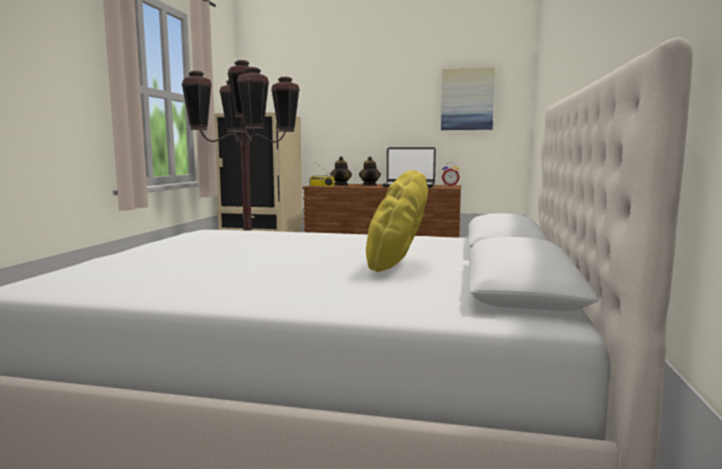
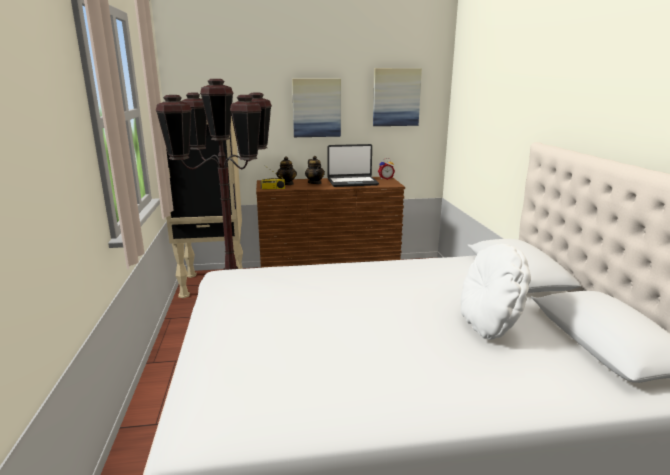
camera: 20 degrees left, 10 degrees up
yellow pillow [366,170,428,272] -> white pillow [461,244,531,340]
none -> picture [292,79,341,137]

